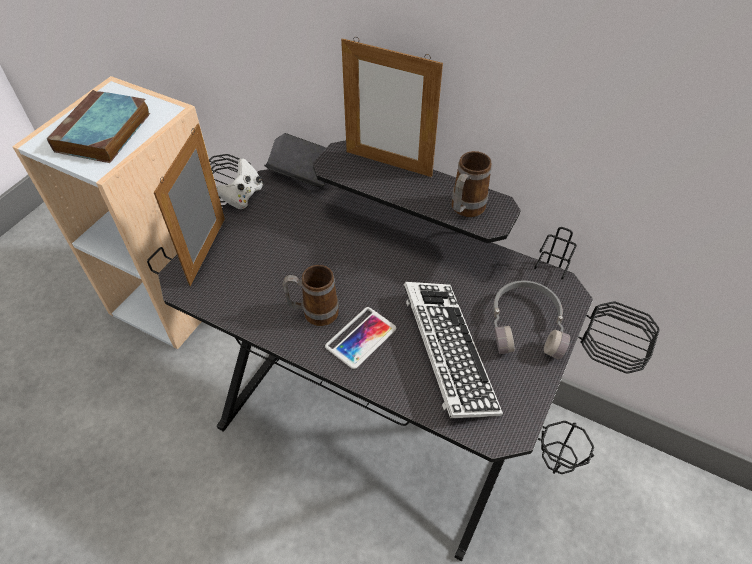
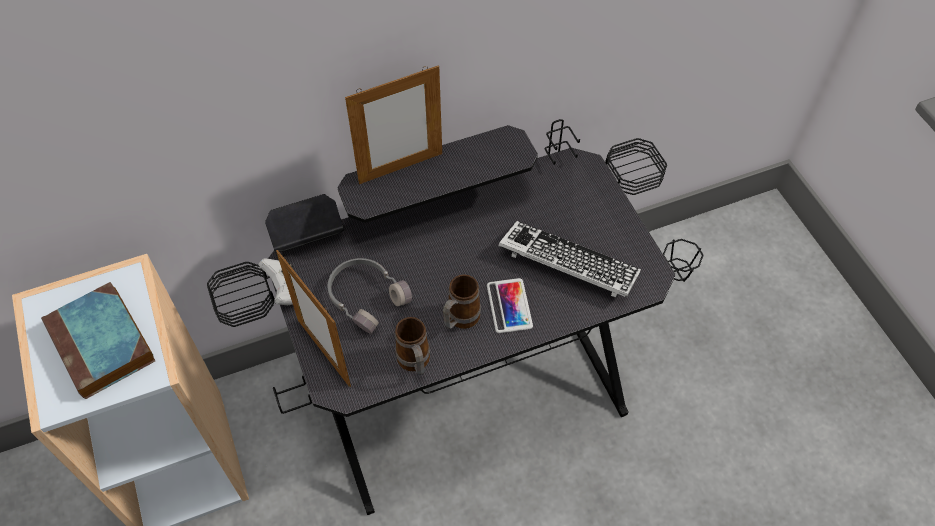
camera: 50 degrees left, 5 degrees up
mug [452,151,492,217] -> mug moved to [395,317,430,375]
grey headphones [493,281,570,360] -> grey headphones moved to [328,258,412,334]

